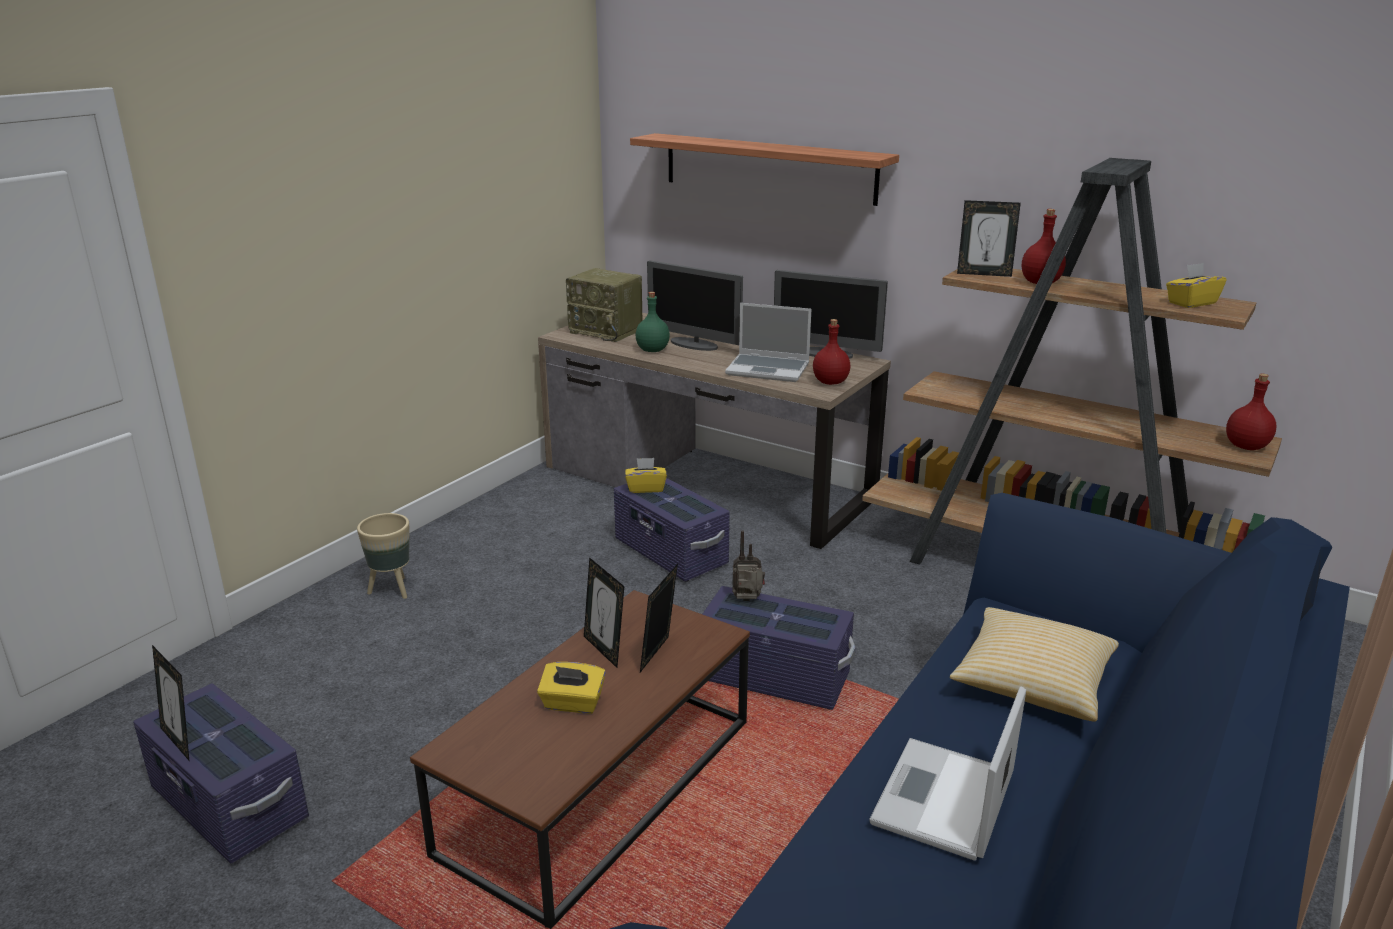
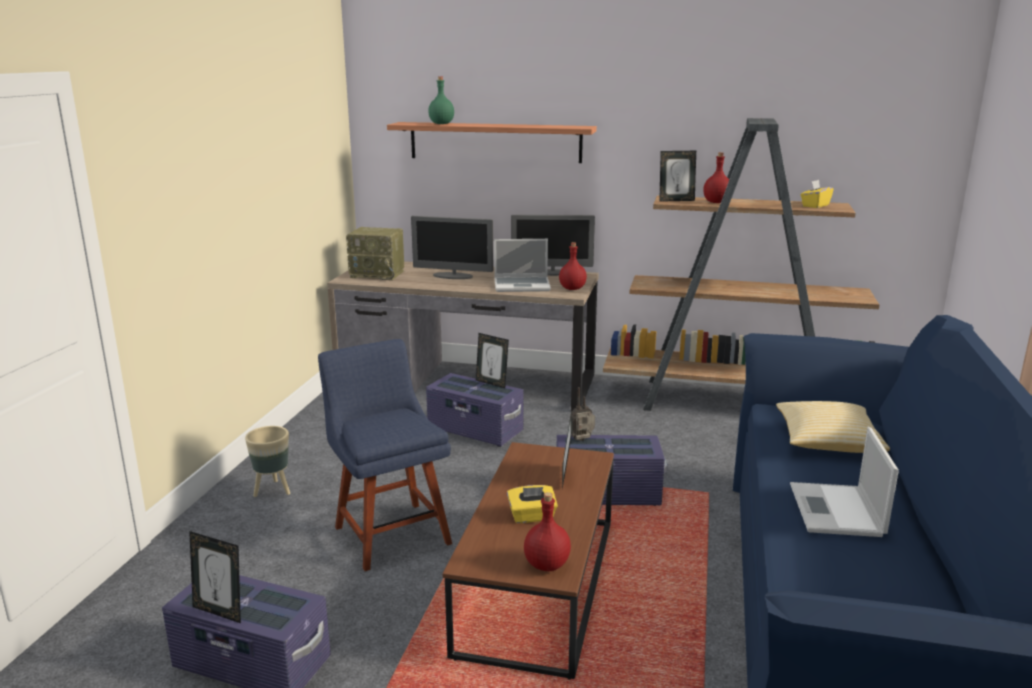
camera: 20 degrees left, 5 degrees down
picture frame [584,557,624,668] -> picture frame moved to [476,333,509,388]
yellow tissue box [625,458,667,493] -> none
green bottle [635,292,670,352] -> green bottle moved to [428,76,454,124]
red bottle [1226,374,1277,450] -> red bottle moved to [524,492,571,571]
none -> blue chair [318,339,452,571]

